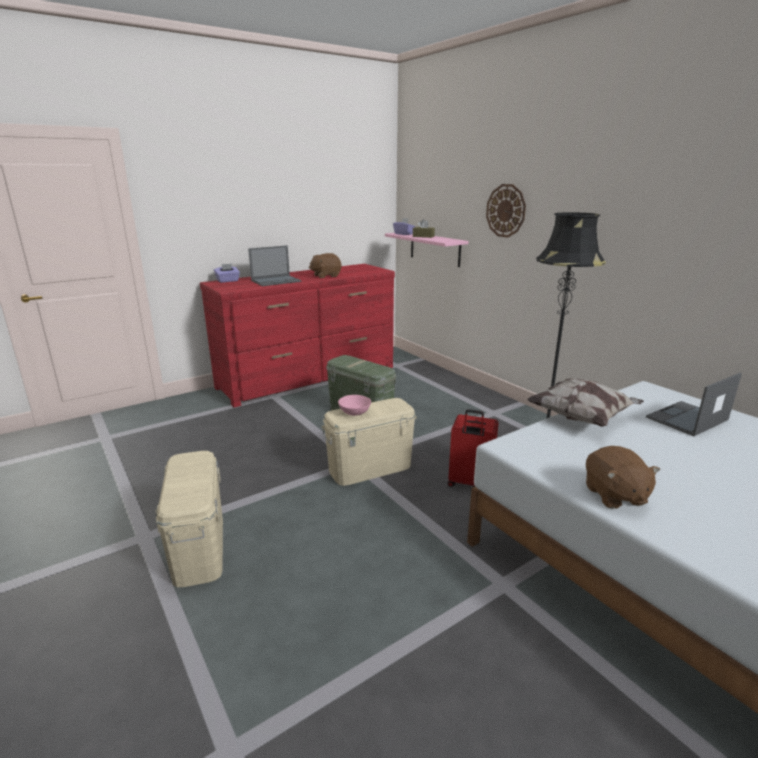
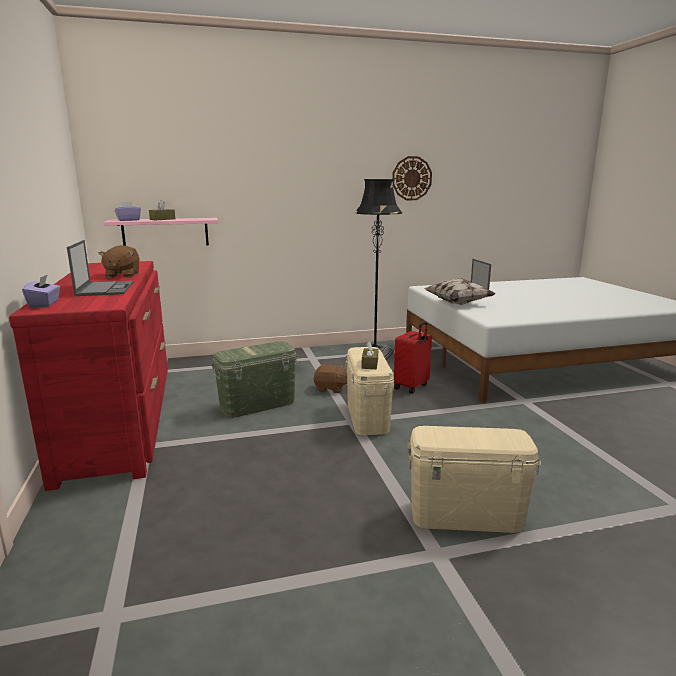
camera: 70 degrees left, 5 degrees down
pink bowl [338,395,371,416] -> brown tissue box [362,342,378,369]
wall clock [486,184,526,238] -> wall clock moved to [392,156,432,200]
brown plush toy [586,446,660,509] -> brown plush toy moved to [314,364,347,393]

